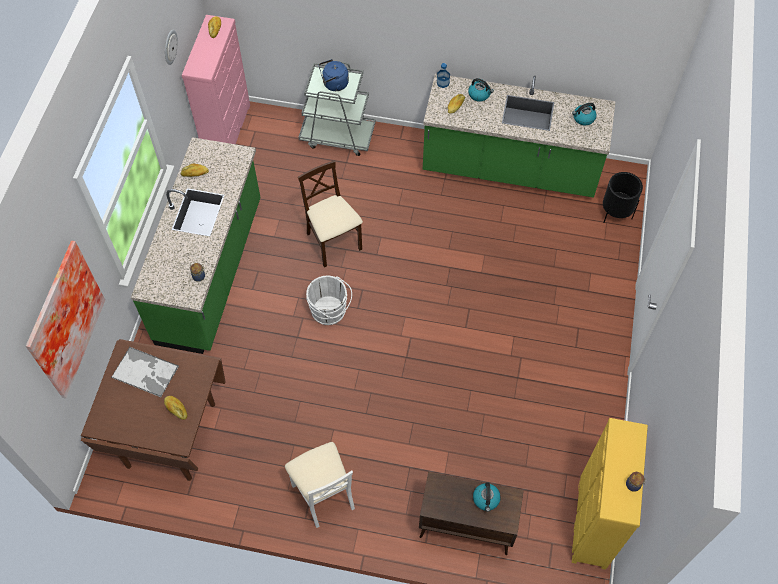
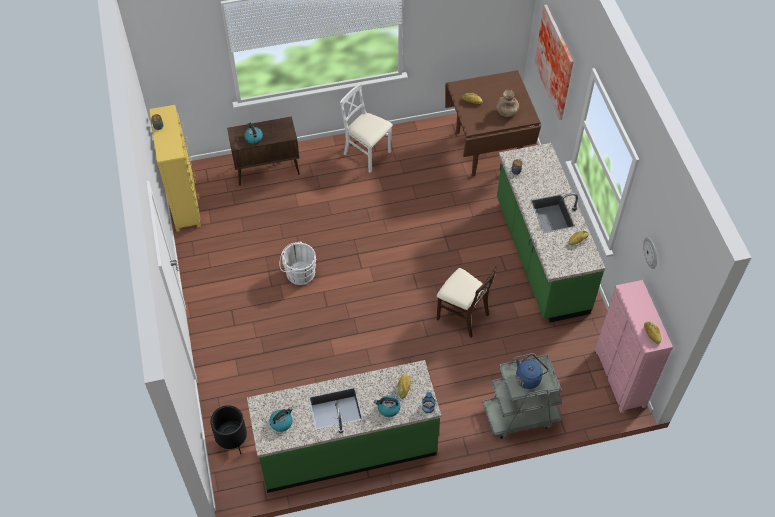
camera: 155 degrees right, 5 degrees down
tray [111,347,179,398] -> brown vase [496,90,519,117]
white bucket [306,275,352,325] -> white bucket moved to [279,241,316,285]

